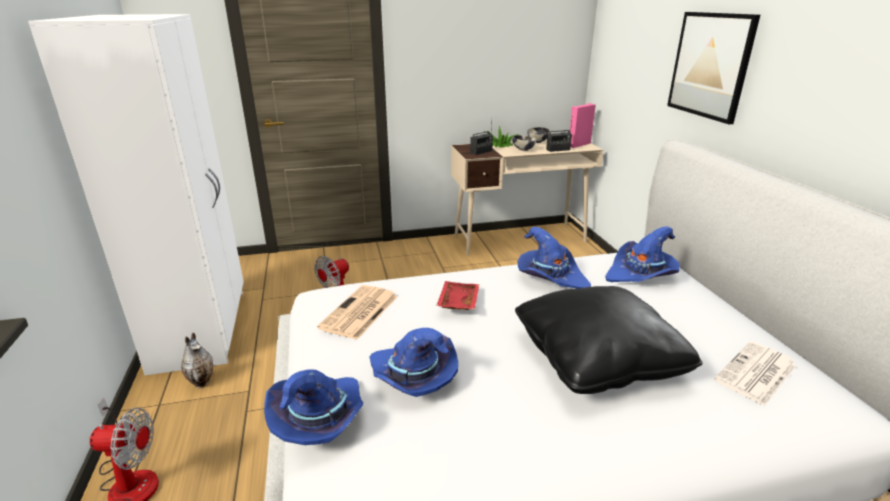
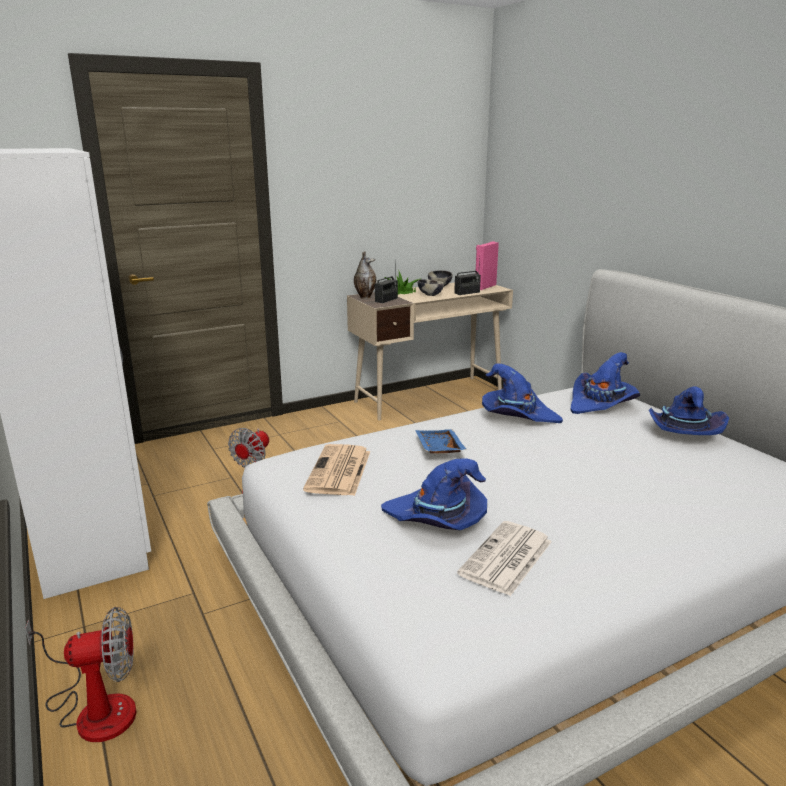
camera: 15 degrees left, 5 degrees down
vase [181,333,213,388] -> vase moved to [354,251,376,299]
blue hat [264,369,363,445] -> blue hat moved to [649,386,729,435]
red tray [436,281,479,310] -> blue tray [415,429,467,454]
black pillow [515,286,703,394] -> none
picture [667,12,760,124] -> none
newspaper [714,341,797,406] -> newspaper moved to [457,521,552,596]

